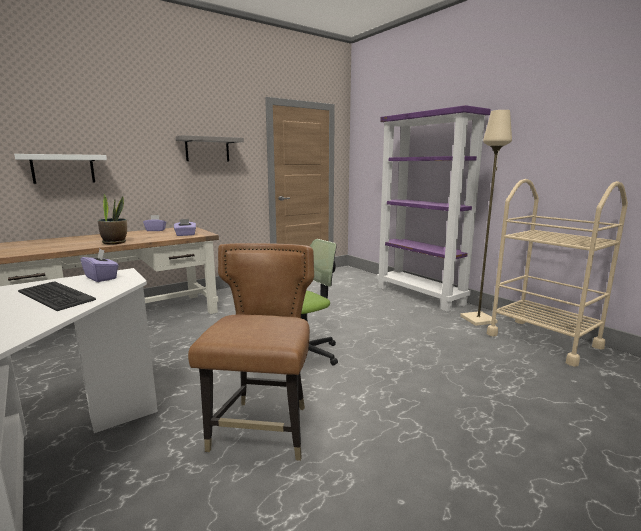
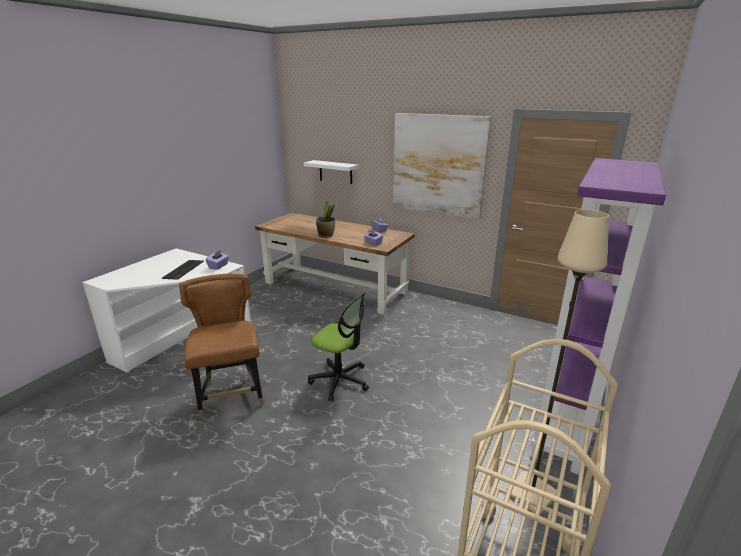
camera: 65 degrees right, 10 degrees up
grey shelf [176,135,244,162] -> picture [393,113,491,219]
brown chair [188,243,314,461] -> brown chair turned 90 degrees counterclockwise [179,274,264,418]

